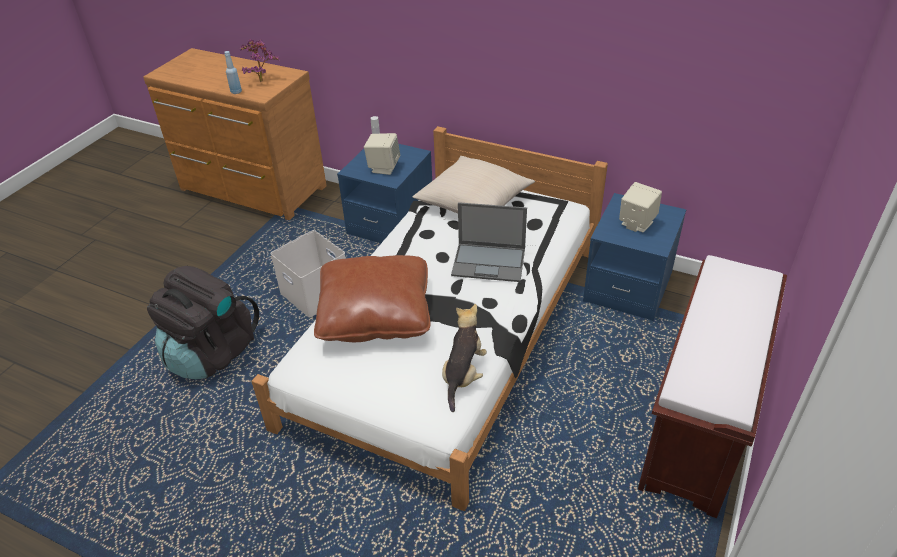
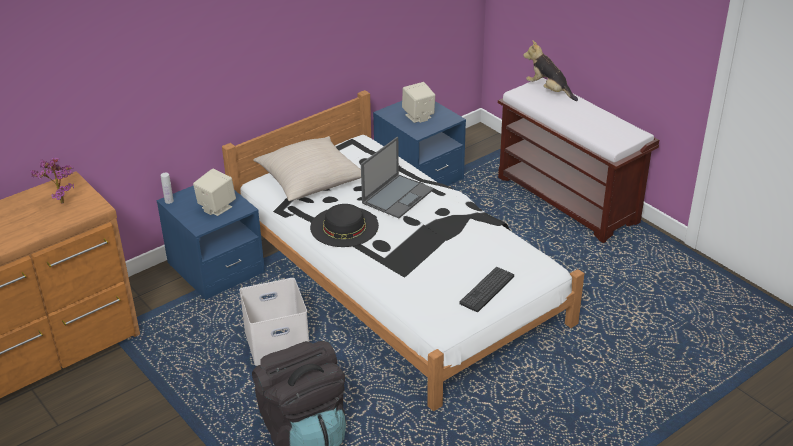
camera: 65 degrees left, 5 degrees down
blue bottle [224,51,242,94] -> none
brown pillow [314,255,430,342] -> none
plush toy [442,304,487,412] -> plush toy moved to [523,40,578,101]
none -> black hat [310,204,379,247]
none -> keyboard [459,267,514,312]

